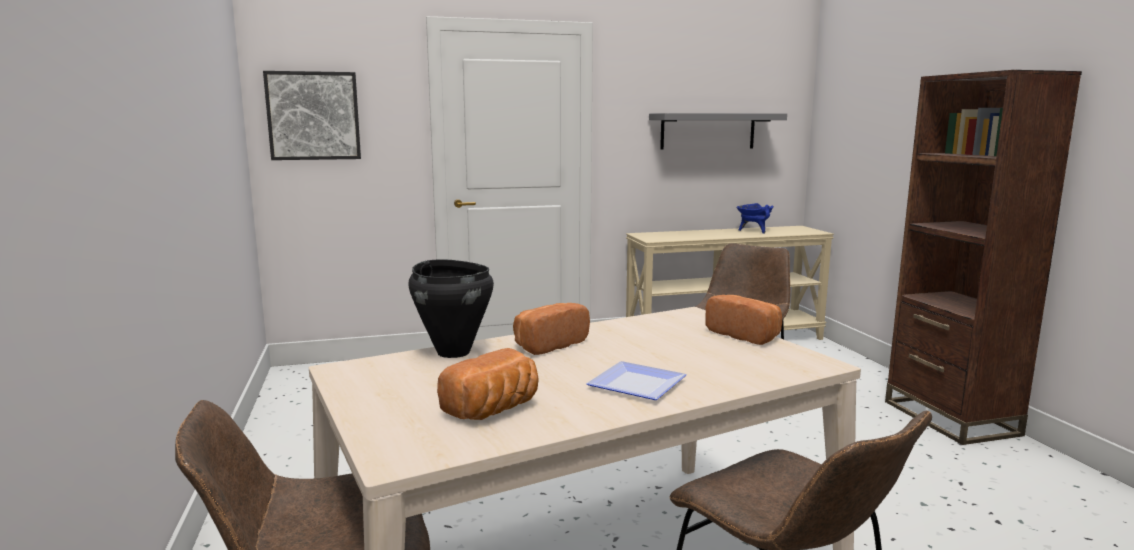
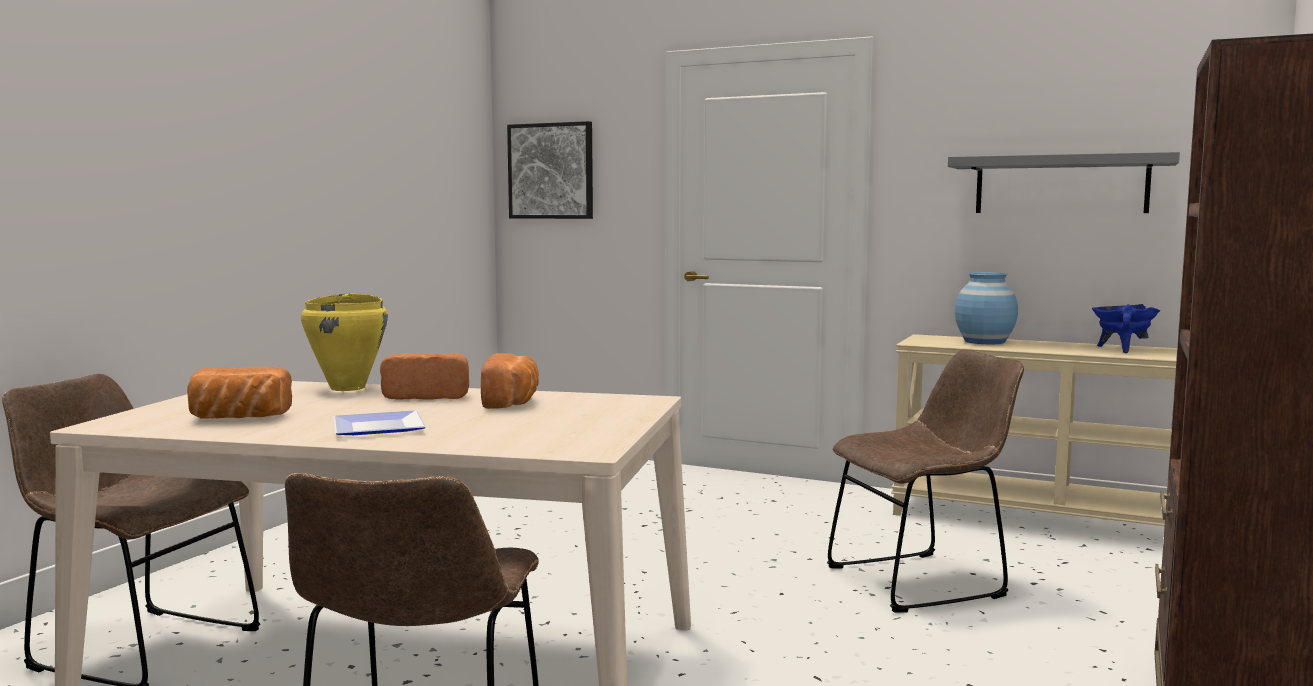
camera: 40 degrees right, 5 degrees down
black cooking pot [408,259,494,358] -> yellow cooking pot [301,293,388,391]
bread [705,295,782,345] -> bread moved to [481,353,539,409]
none -> blue vase [955,272,1018,344]

